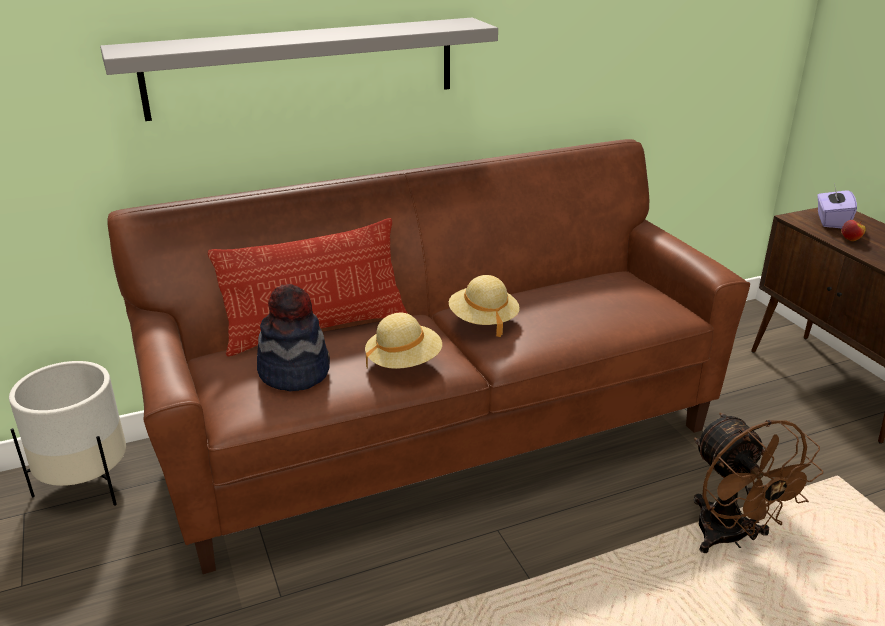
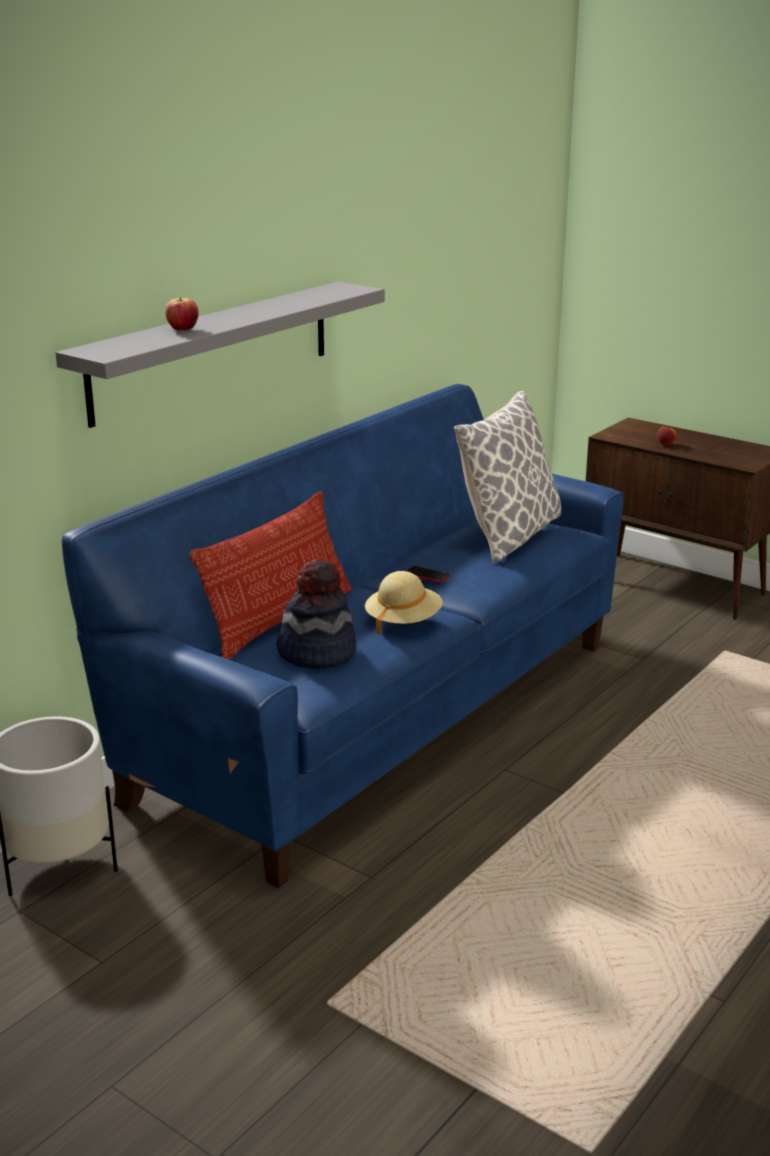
camera: 30 degrees left, 5 degrees down
brown sofa [107,139,750,574] -> blue sofa [62,384,624,888]
beige hat [449,275,520,337] -> phone [406,566,451,583]
brown fan [694,413,823,553] -> none
purple tissue box [817,183,857,228] -> none
none -> apple [165,297,198,330]
none -> pillow [454,391,561,563]

